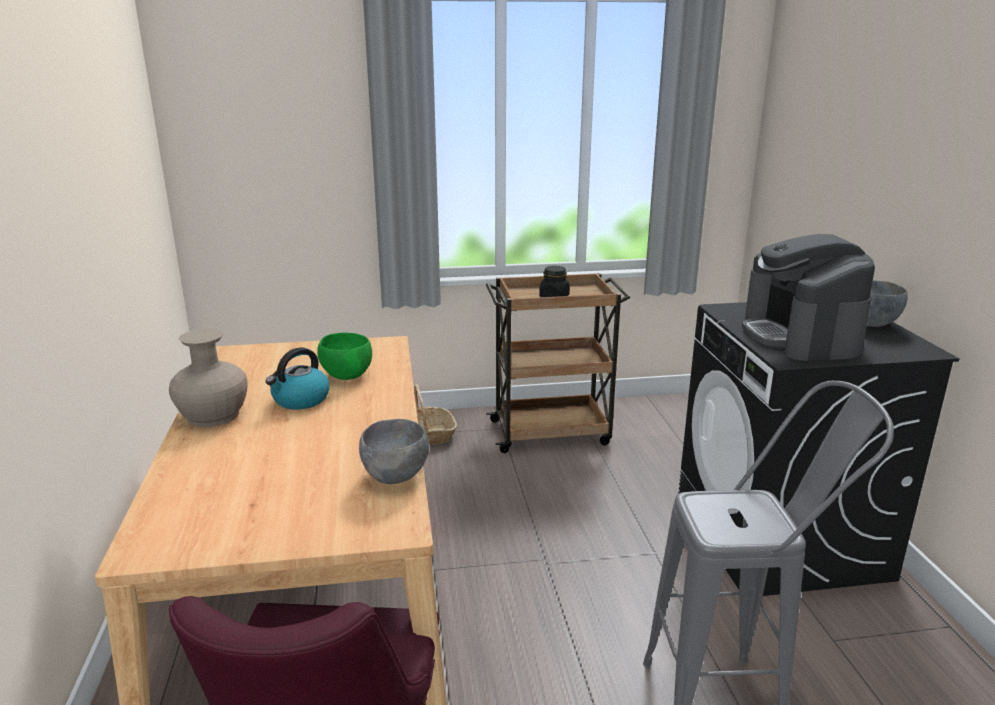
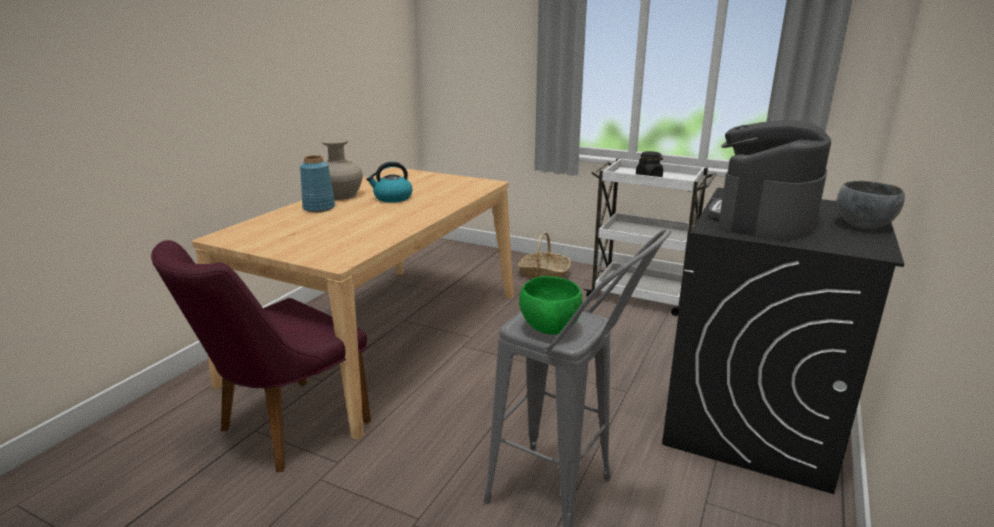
camera: 35 degrees right, 0 degrees up
green bowl [317,333,372,380] -> green bowl moved to [519,276,583,334]
grey bowl [359,419,429,484] -> none
brown cart [486,273,630,453] -> white cart [583,158,717,316]
none -> blue vase [300,155,335,212]

